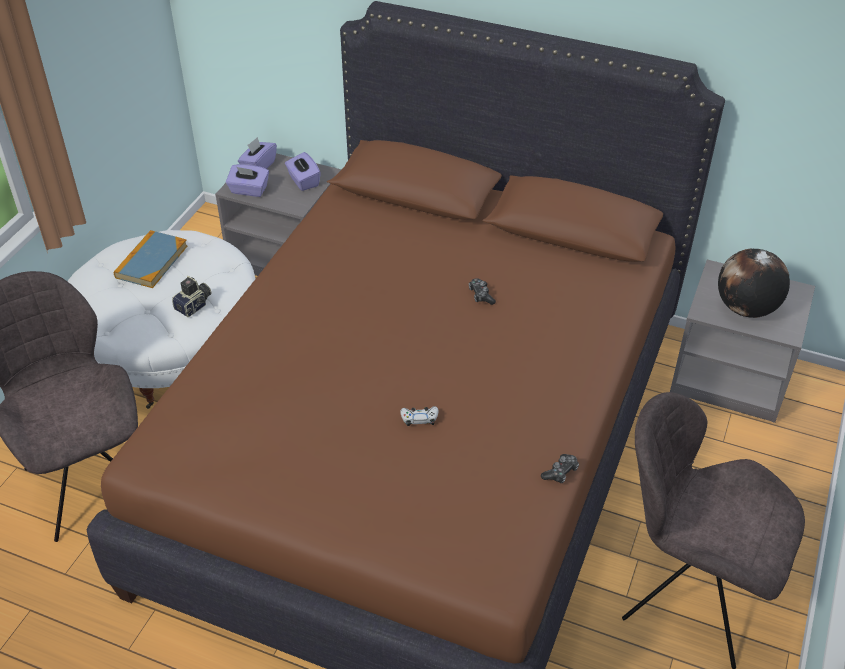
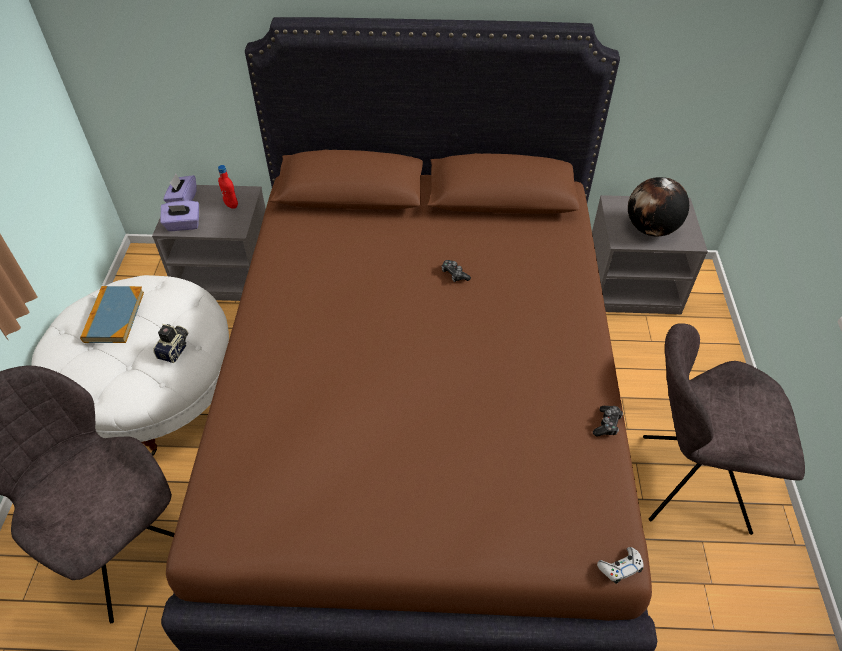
camera: 20 degrees left, 5 degrees up
purple tissue box [285,152,321,191] -> red bottle [218,165,238,209]
white game controller [400,406,439,426] -> white game controller moved to [597,547,644,584]

